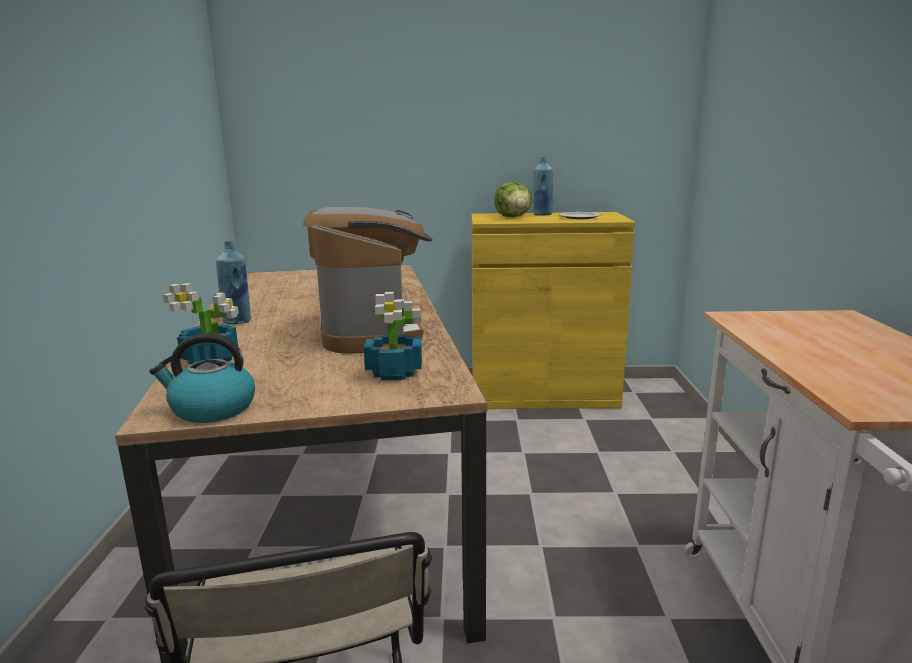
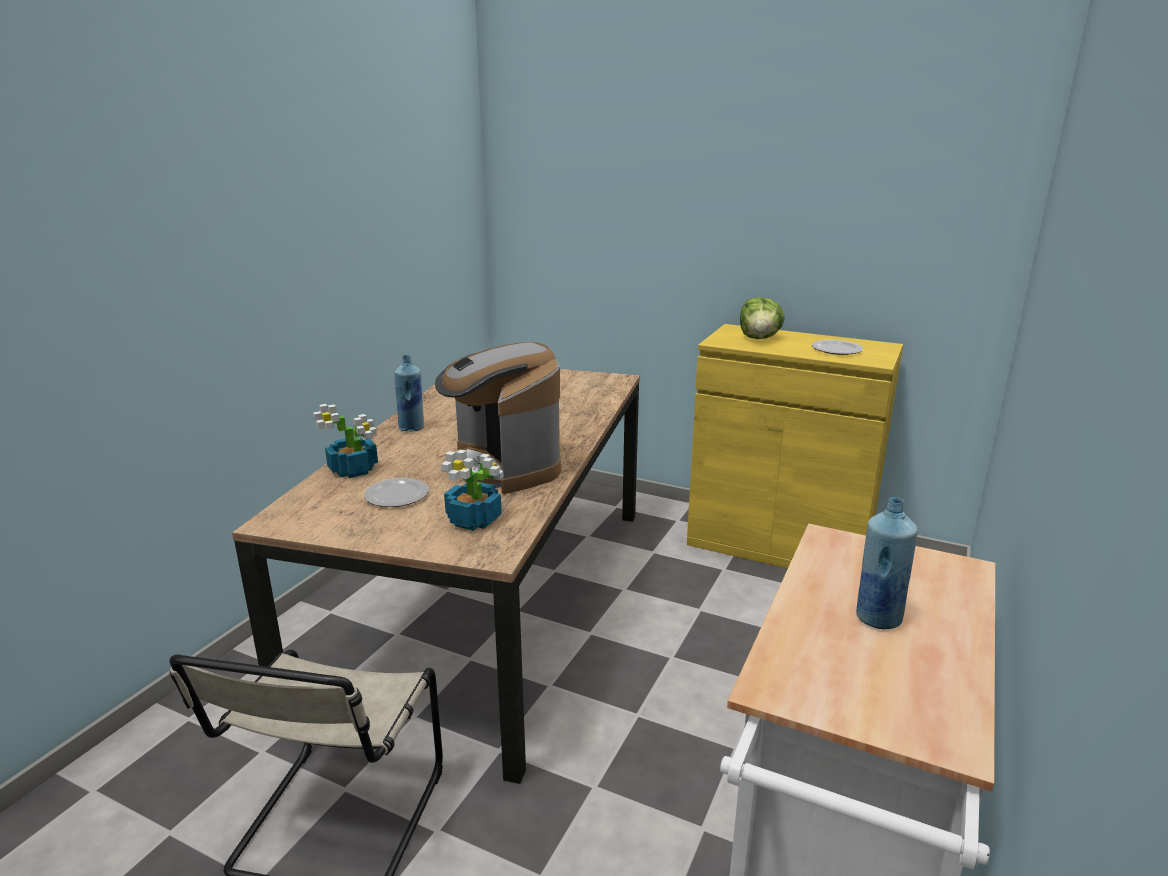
camera: 25 degrees right, 5 degrees up
kettle [149,333,255,423] -> none
coffee machine [303,207,433,354] -> coffee machine turned 135 degrees clockwise [435,342,561,494]
blue bottle [533,157,553,216] -> blue bottle moved to [856,497,918,629]
none -> plate [364,478,429,507]

